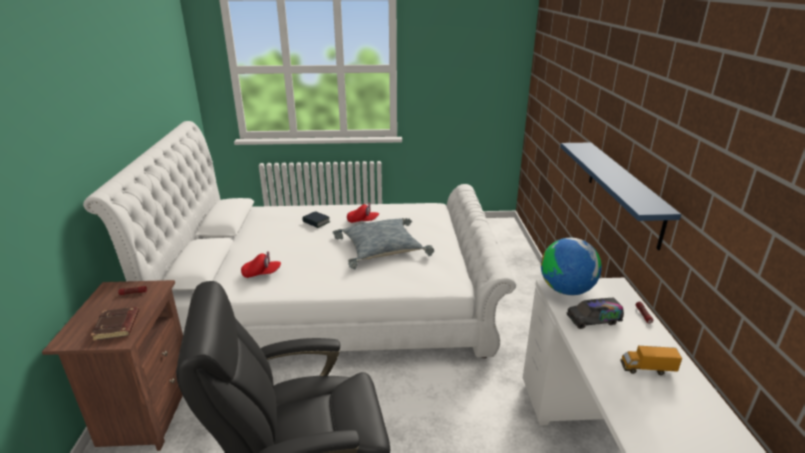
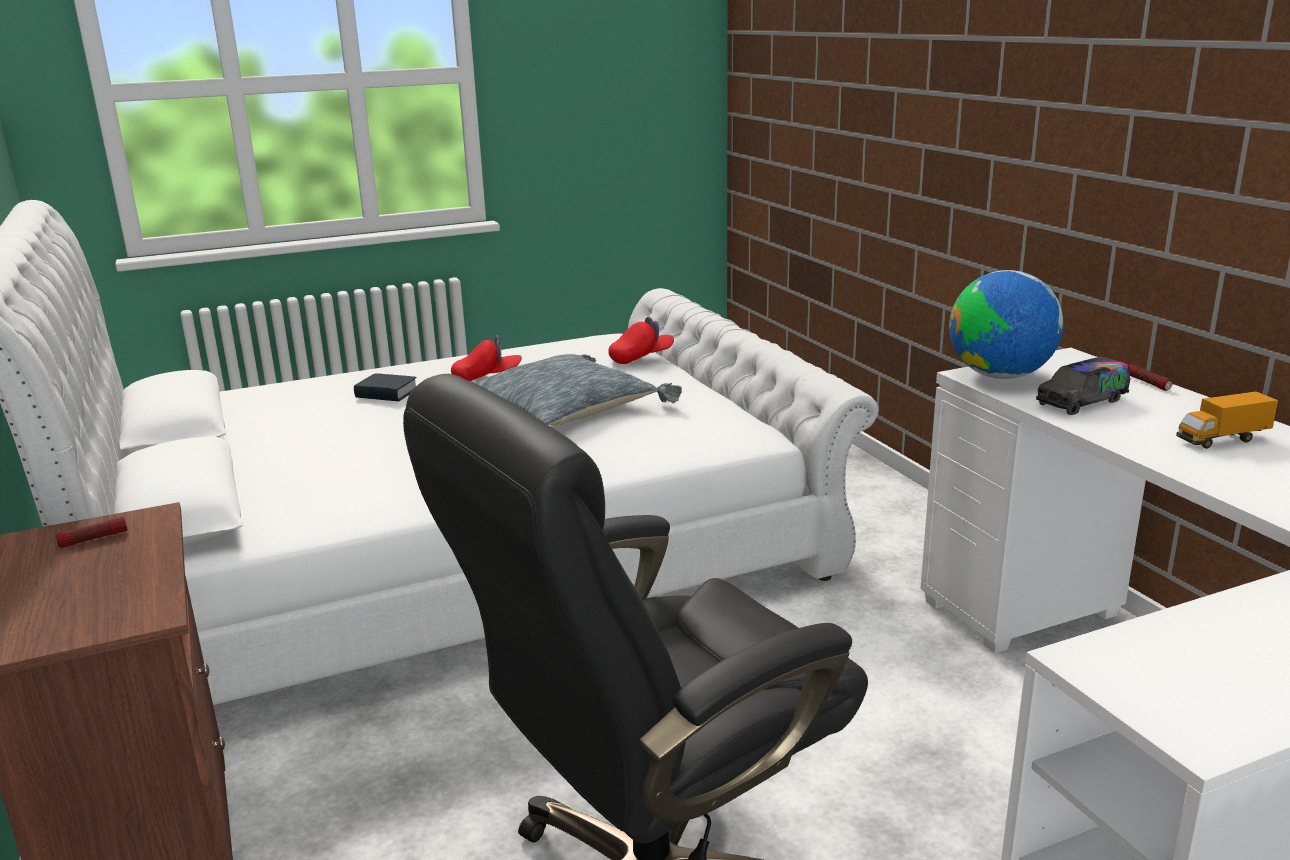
camera: 20 degrees left, 5 degrees down
brown book [91,307,139,341] -> none
red cap [241,251,281,278] -> red cap moved to [609,317,674,364]
blue shelf [560,143,681,250] -> none

